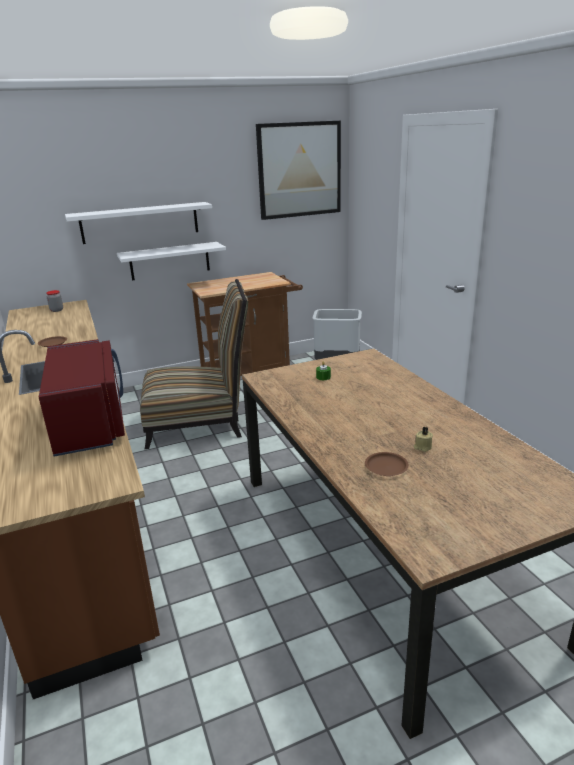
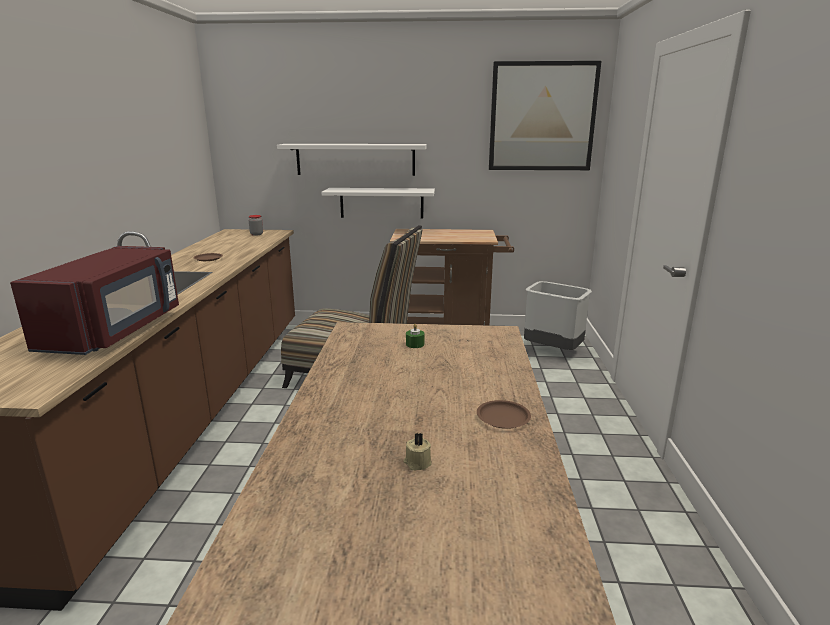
camera: 25 degrees right, 5 degrees down
brown plate [365,452,409,476] -> brown plate moved to [477,400,531,429]

